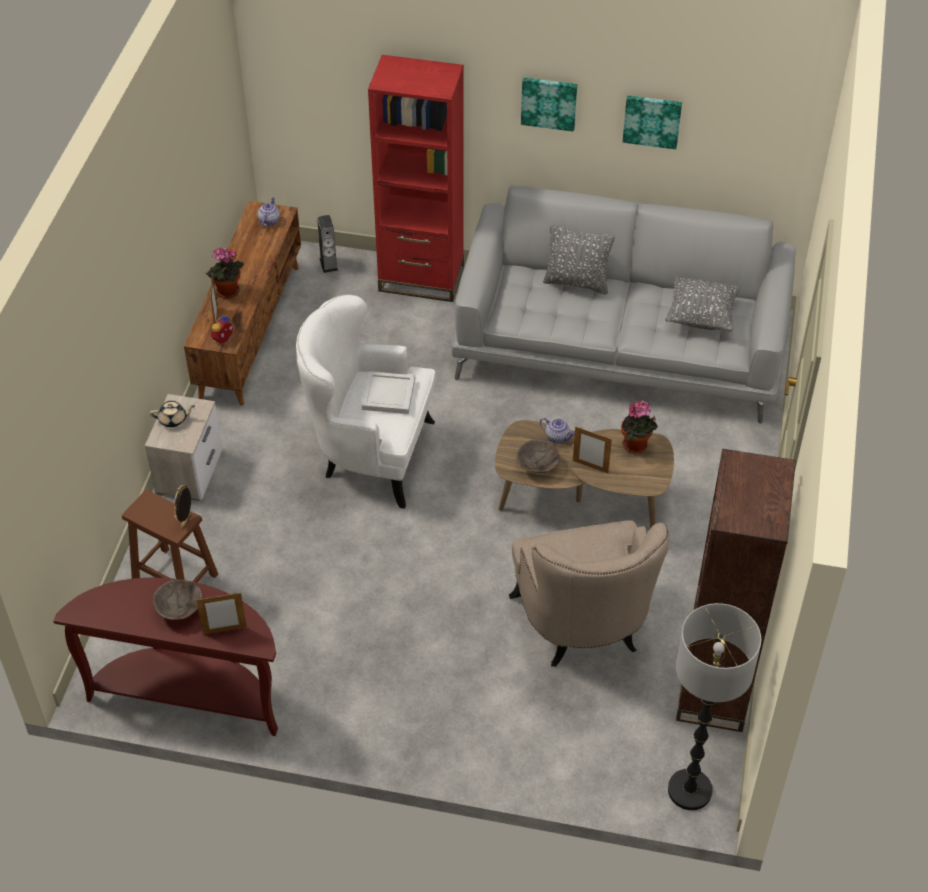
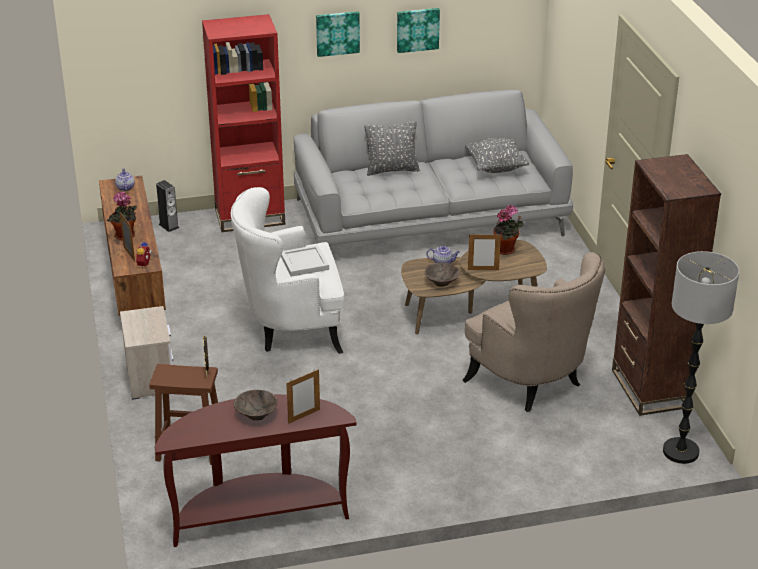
camera: 25 degrees left, 15 degrees down
beige teapot [150,401,195,427] -> none

